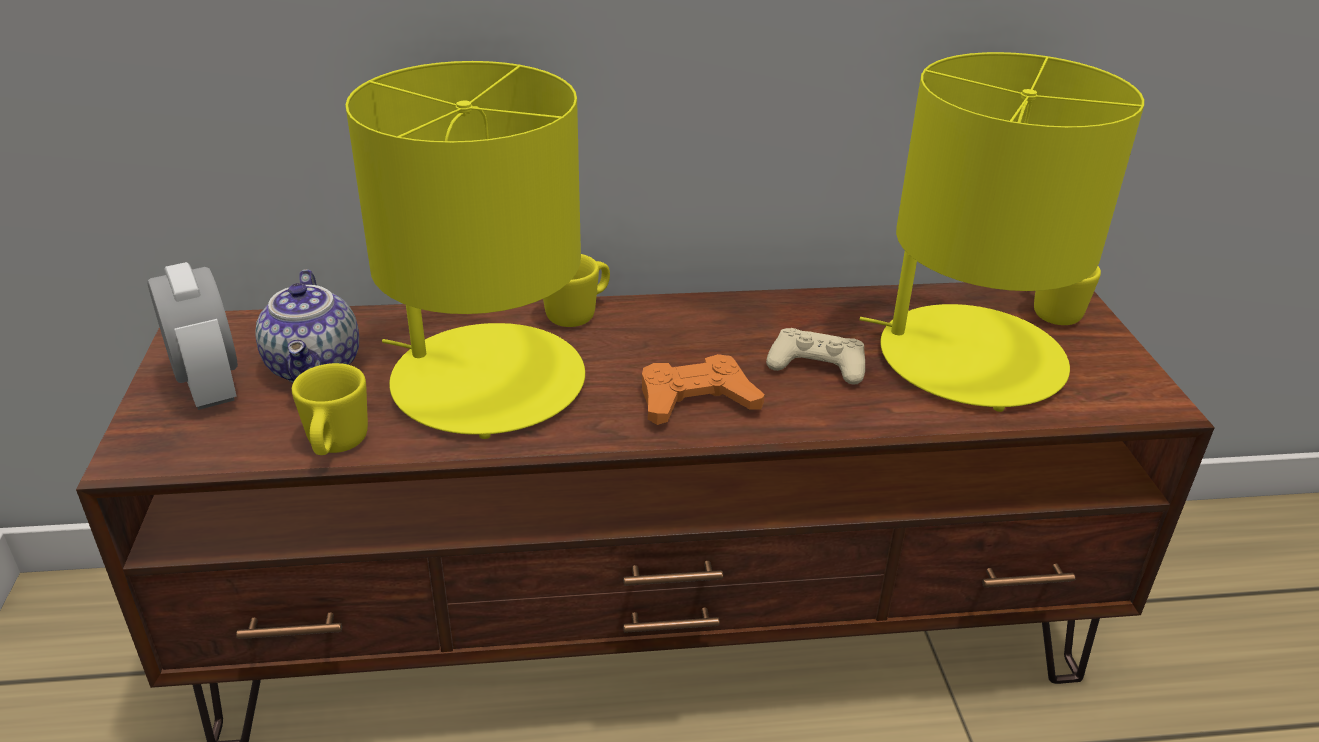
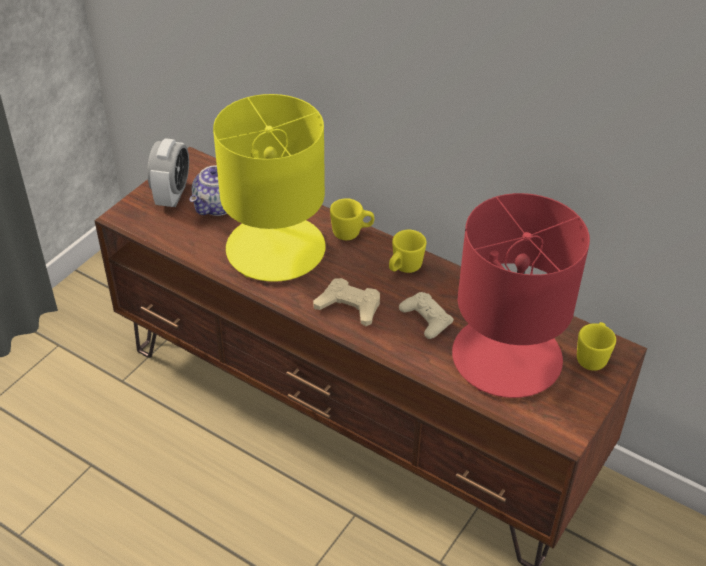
camera: 40 degrees right, 10 degrees up
yellow mug [292,363,368,455] -> yellow mug moved to [389,230,426,273]
orange game controller [642,354,765,425] -> beige game controller [313,278,380,326]
yellow table lamp [860,52,1144,412] -> red table lamp [452,193,590,398]

